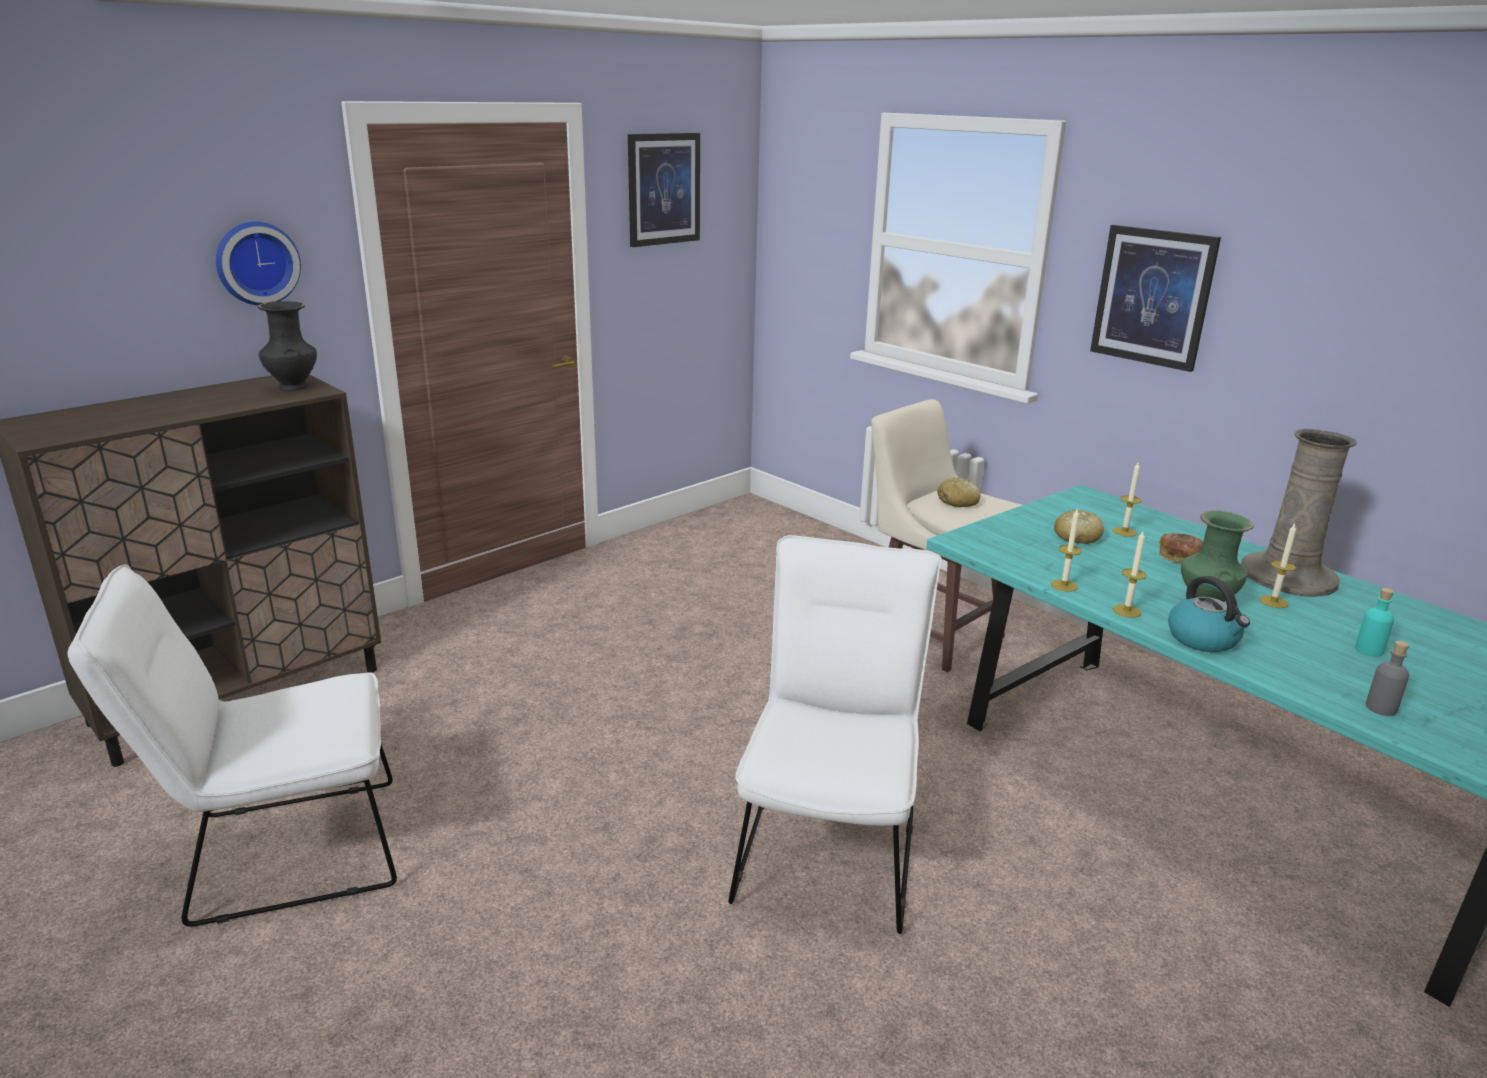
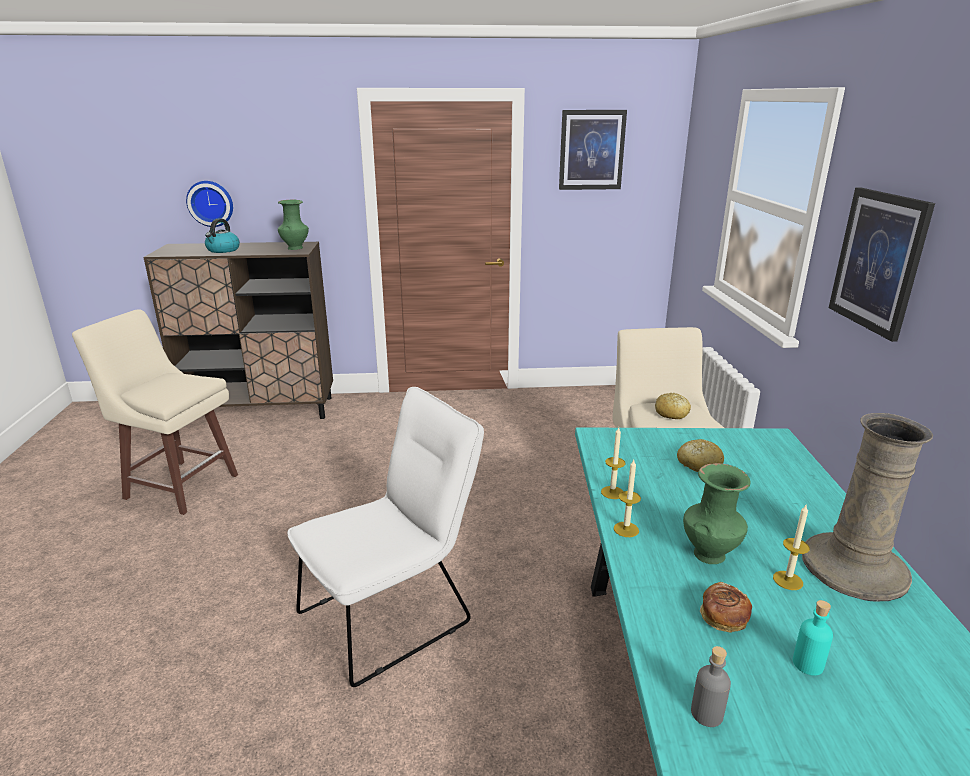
camera: 40 degrees right, 0 degrees up
white chair [67,564,397,927] -> beige stool [72,309,238,515]
wall clock [216,222,301,305] -> wall clock moved to [186,181,233,227]
black vase [258,301,317,391] -> green vase [278,200,309,250]
candle [1113,463,1142,537] -> none
bread [1159,533,1203,564] -> bread moved to [700,582,752,633]
kettle [1168,576,1250,652] -> kettle moved to [205,218,240,253]

